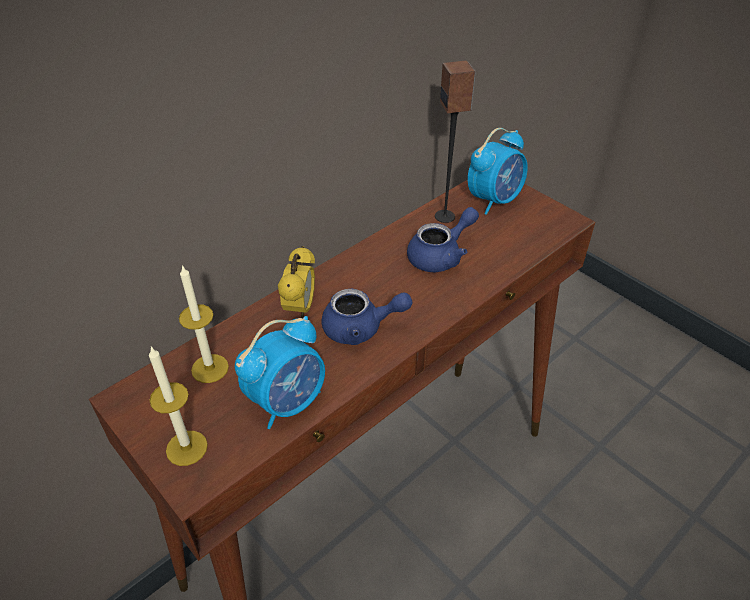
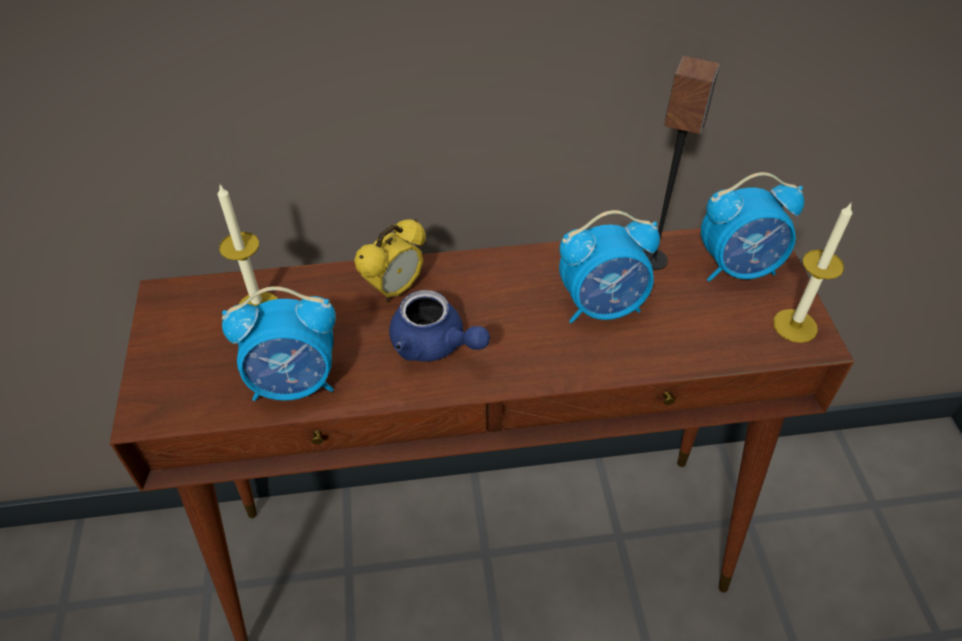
camera: 35 degrees right, 5 degrees up
candle [149,346,208,466] -> candle moved to [773,202,852,343]
blue teapot [407,207,479,272] -> alarm clock [559,210,660,323]

